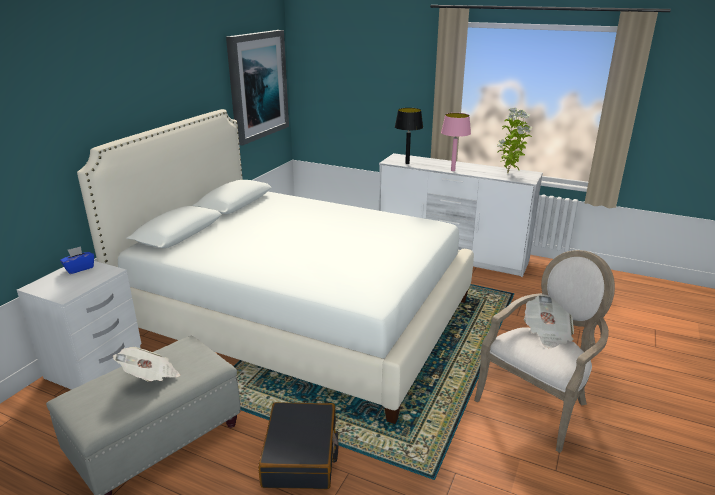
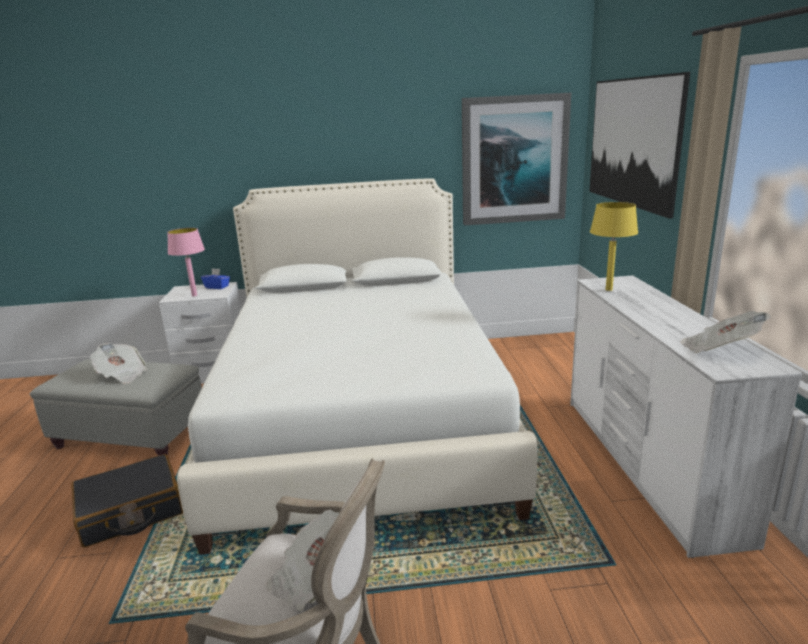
camera: 60 degrees right, 5 degrees down
black table lamp [395,108,423,164] -> yellow table lamp [590,202,638,291]
pink table lamp [441,113,471,171] -> pink table lamp moved to [167,228,205,296]
potted plant [497,107,532,173] -> newspaper [681,311,771,353]
none -> picture [589,72,690,219]

